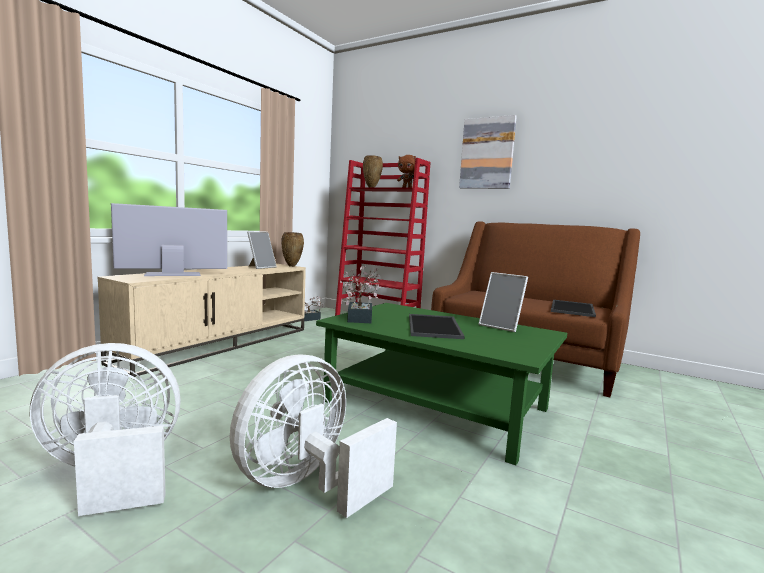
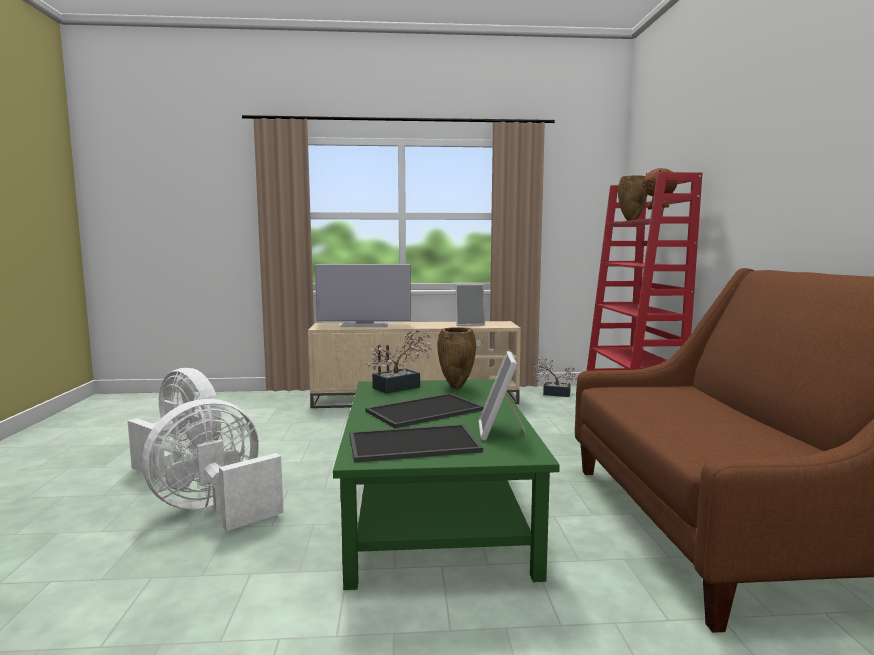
camera: 55 degrees right, 0 degrees up
television [111,203,227,276] -> television turned 150 degrees clockwise [315,264,411,327]
white fan [230,354,397,518] -> white fan turned 45 degrees counterclockwise [142,399,284,531]
brown vase [281,232,304,267] -> brown vase moved to [437,327,476,389]
picture [459,115,517,189] -> none
tray [551,300,596,317] -> tray moved to [350,424,483,463]

